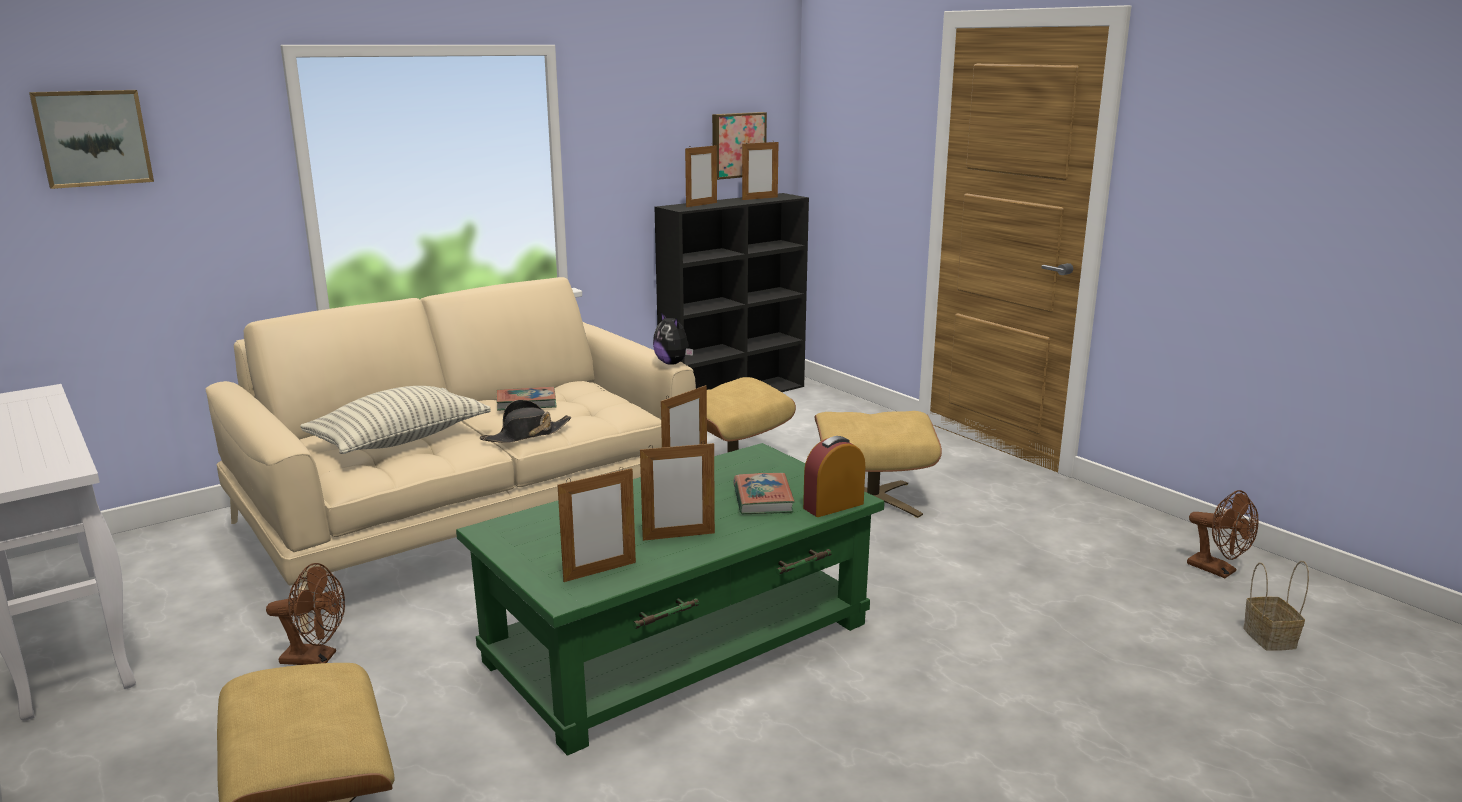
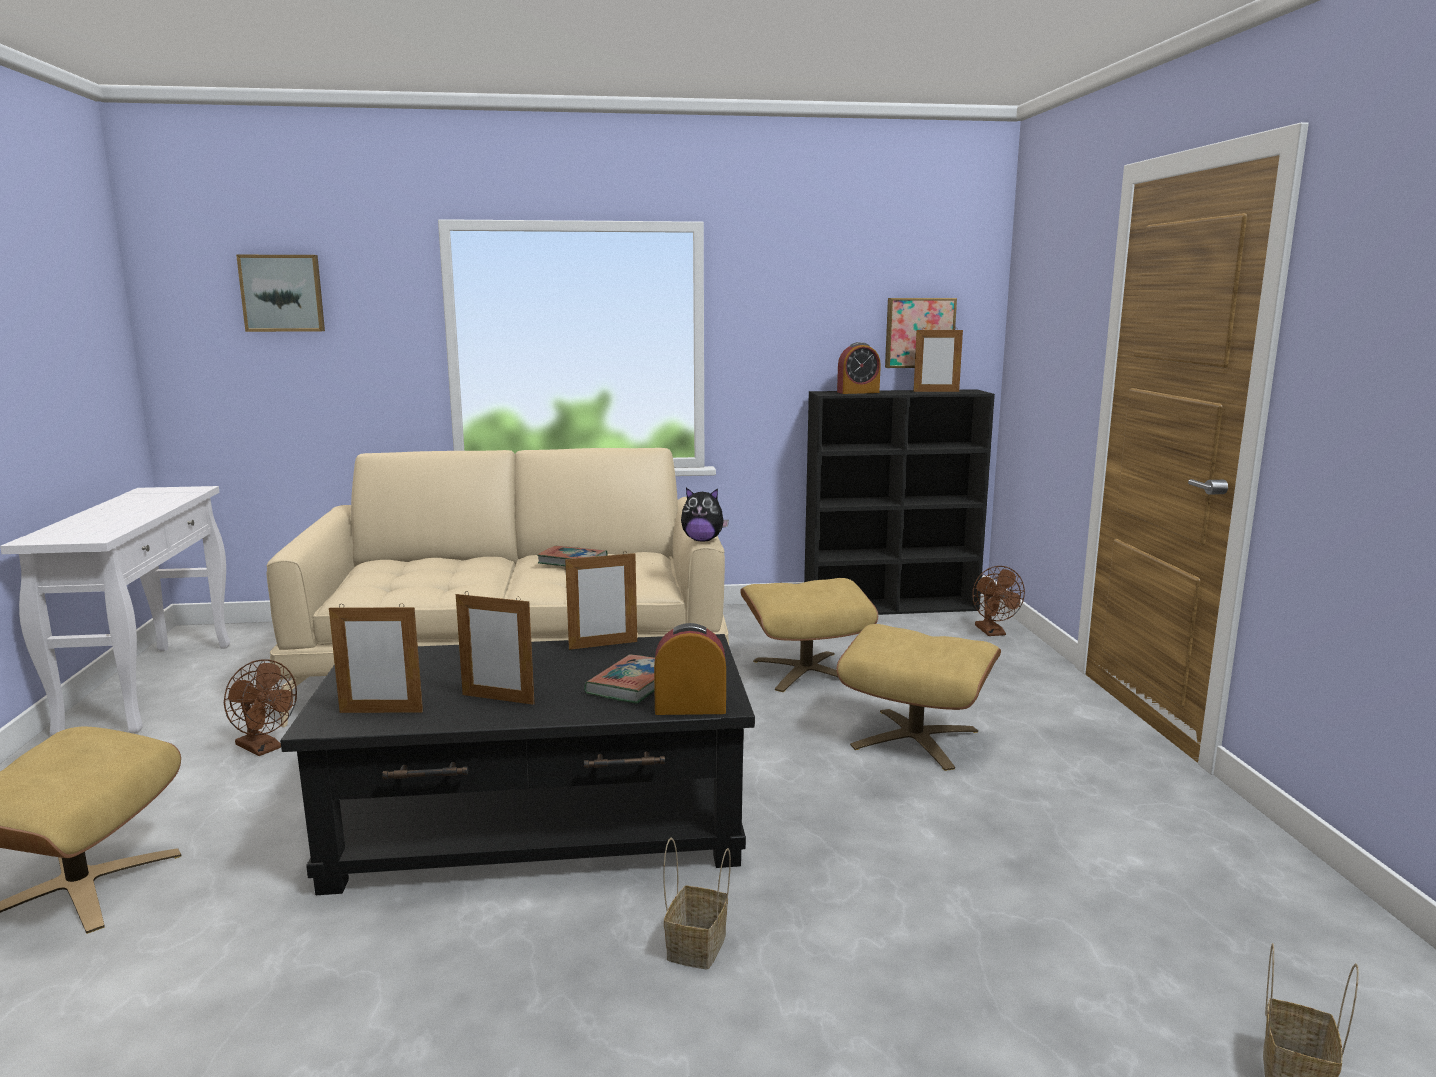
camera: 30 degrees right, 5 degrees down
pillow [300,386,491,454] -> none
green coffee table [456,443,885,756] -> black coffee table [280,634,755,895]
black hat [480,400,571,443] -> none
plush toy [653,312,693,365] -> plush toy turned 75 degrees counterclockwise [681,488,729,541]
picture frame [685,144,717,207] -> alarm clock [837,342,881,394]
brown fan [1187,490,1258,578] -> brown fan moved to [972,566,1025,636]
none -> basket [663,837,731,969]

